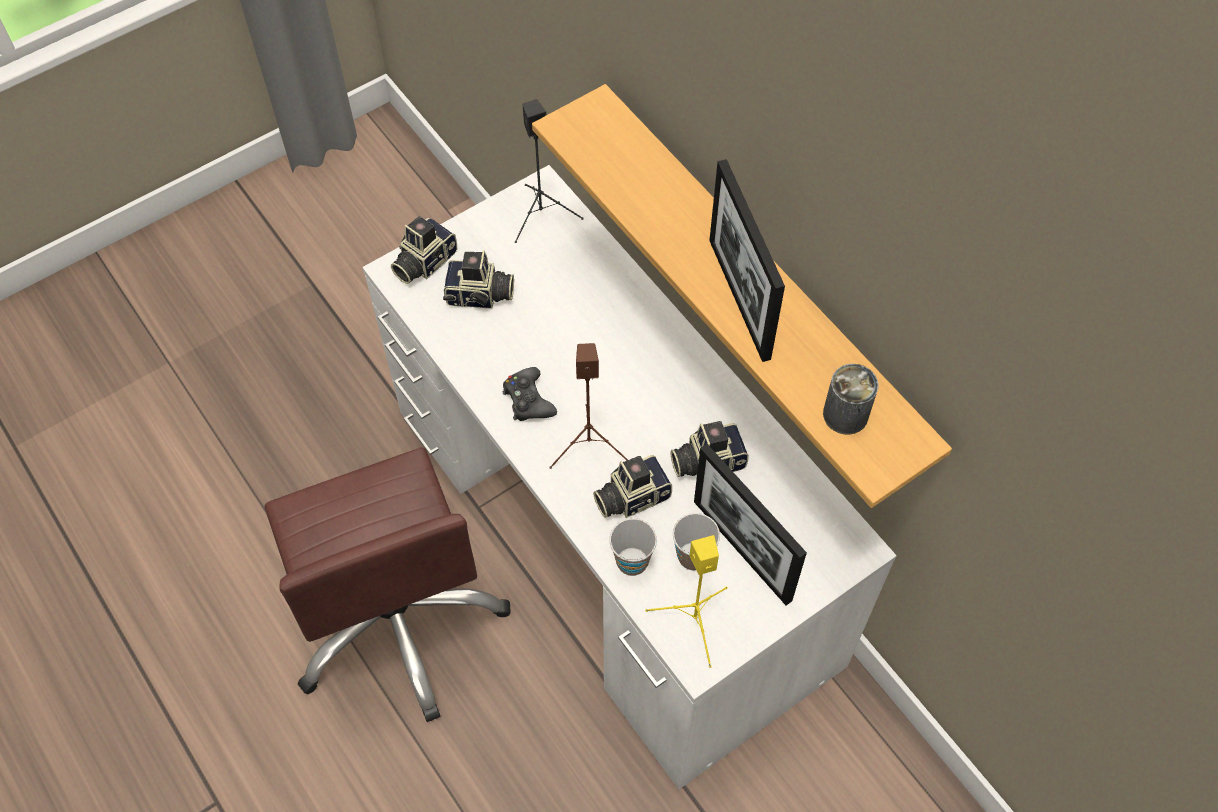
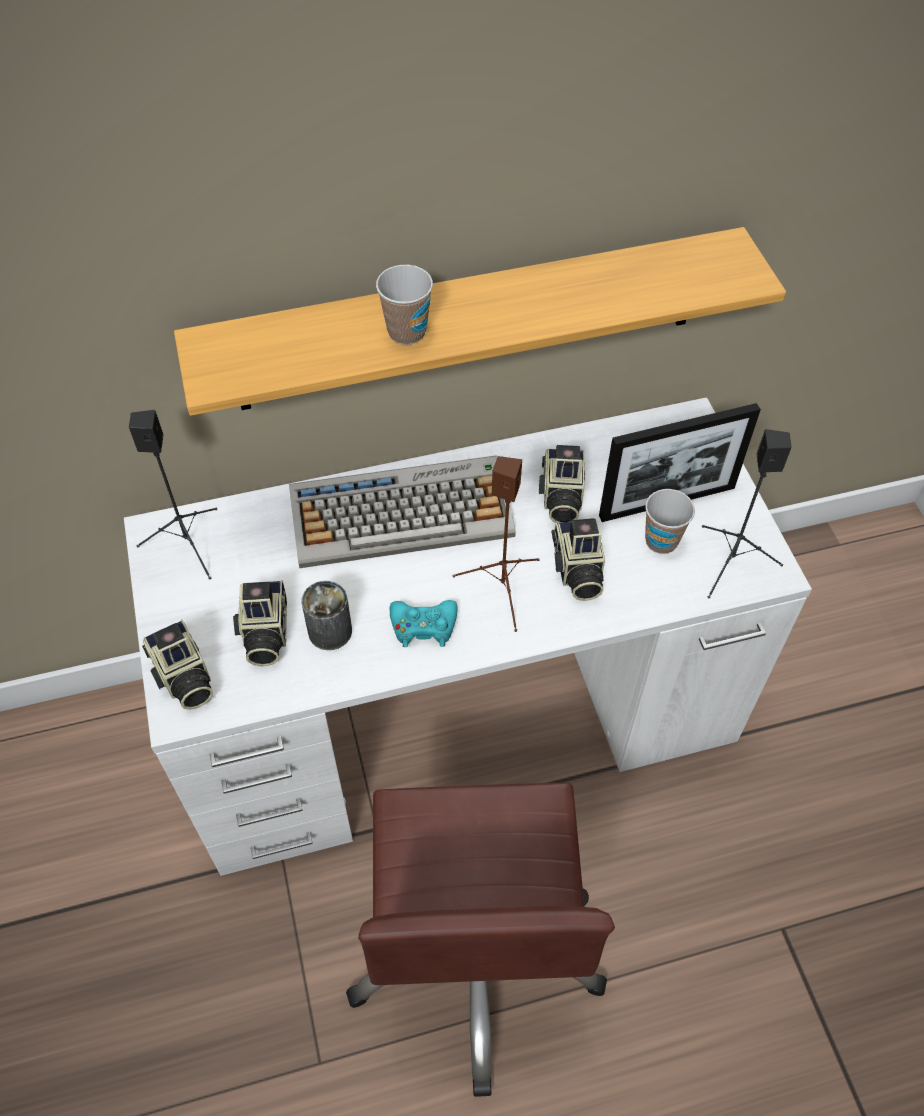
camera: 70 degrees left, 5 degrees down
brown office chair [264,447,511,722] -> brown office chair turned 90 degrees clockwise [346,783,615,1097]
camera [443,250,514,309] -> camera turned 150 degrees clockwise [233,580,287,666]
black game controller [503,367,557,421] -> turquoise game controller [390,600,458,647]
cup [609,518,657,576] -> cup moved to [376,265,433,345]
yellow speaker [645,535,728,668] -> black speaker [702,429,792,598]
picture frame [709,159,785,362] -> none
can [823,364,878,435] -> can moved to [302,581,352,650]
none -> keyboard [289,455,516,568]

